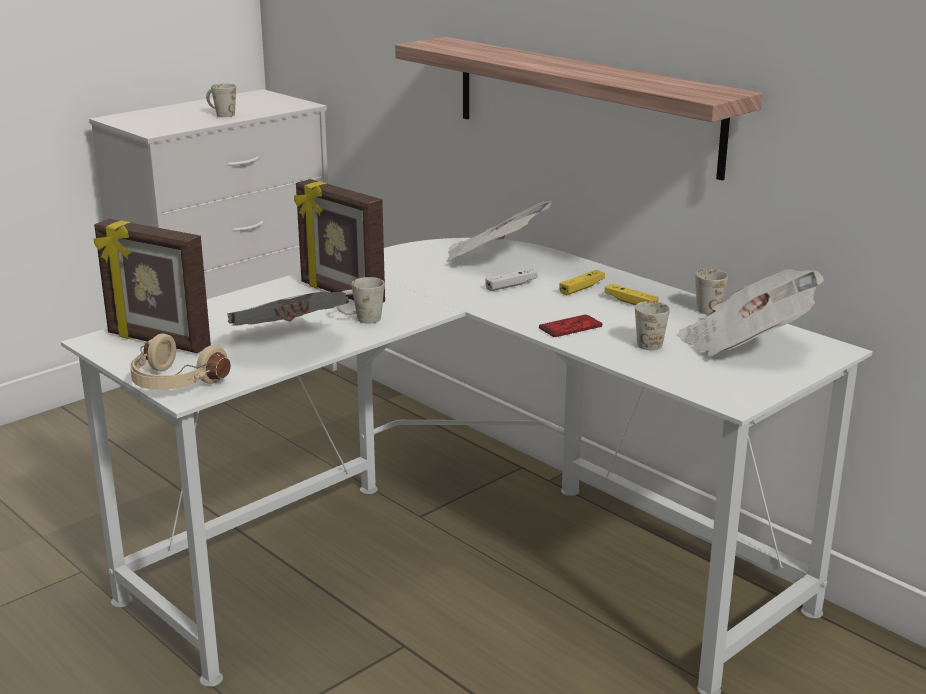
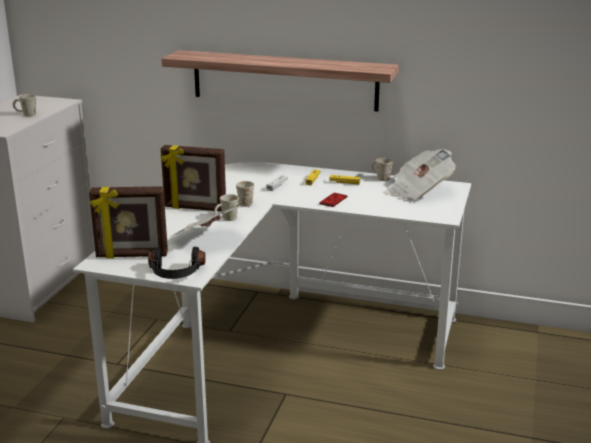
camera: 30 degrees left, 0 degrees up
beige headphones [130,333,231,390] -> black headphones [148,247,206,279]
newspaper [447,201,552,261] -> none
white mug [635,301,670,350] -> white mug moved to [236,181,254,207]

